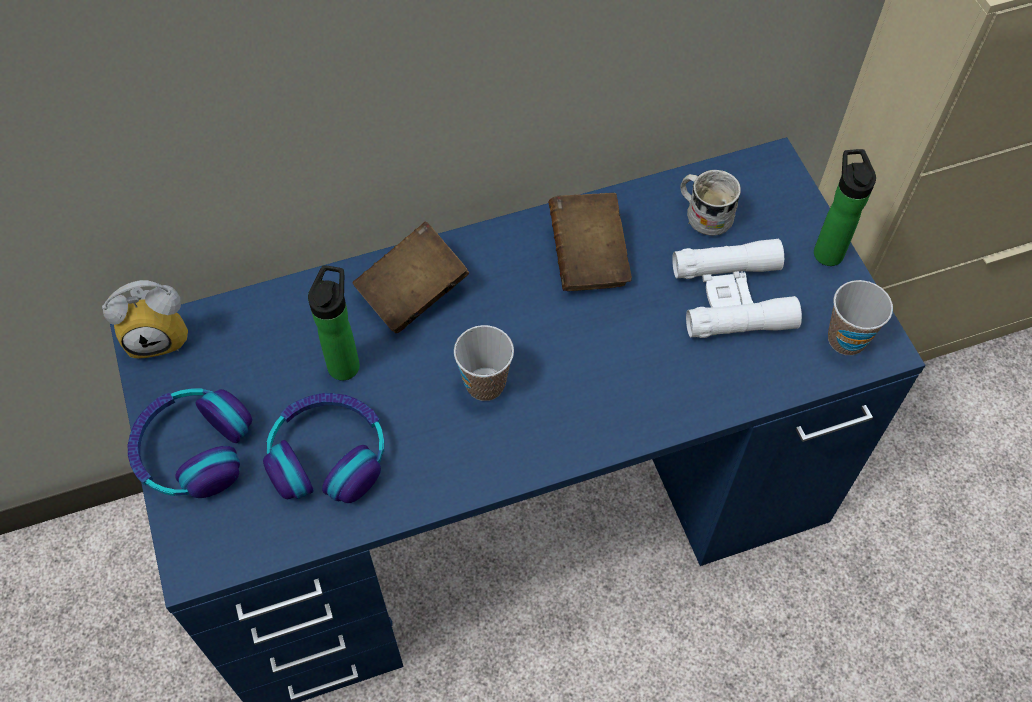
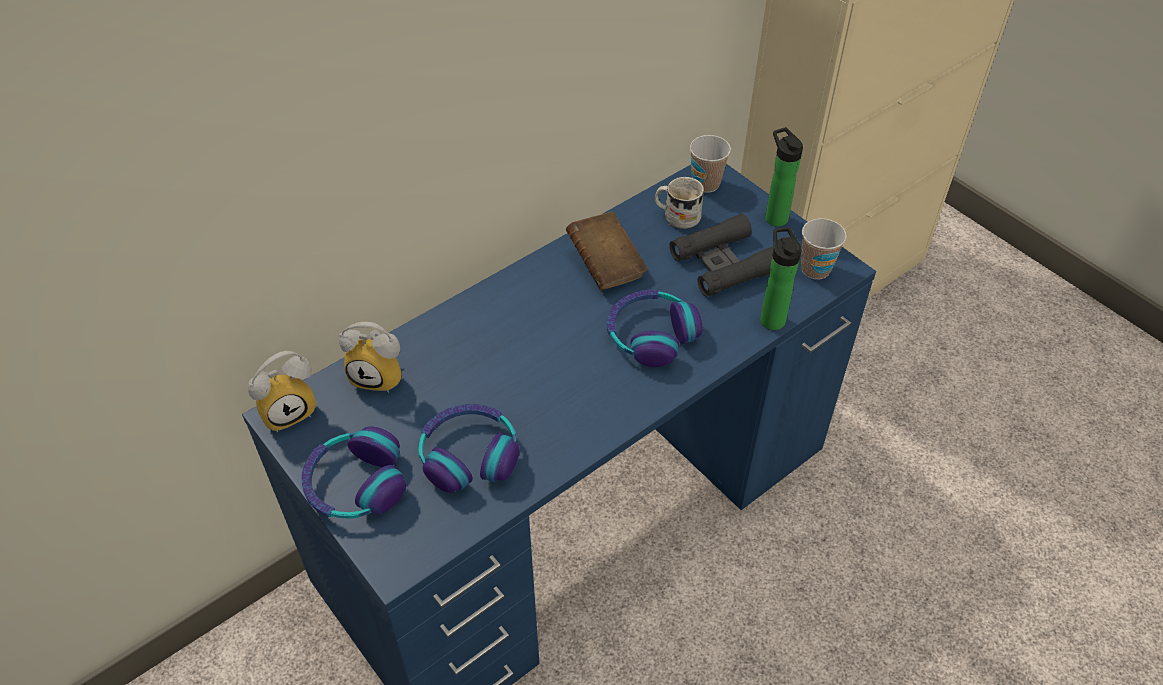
camera: 20 degrees left, 10 degrees down
bottle [308,265,360,380] -> bottle moved to [760,227,802,330]
brown book [353,221,469,333] -> none
cup [454,325,514,401] -> cup moved to [690,135,731,193]
white binoculars [672,239,802,338] -> black binoculars [669,214,774,297]
none -> alarm clock [339,322,401,393]
none -> headphones [607,289,702,367]

